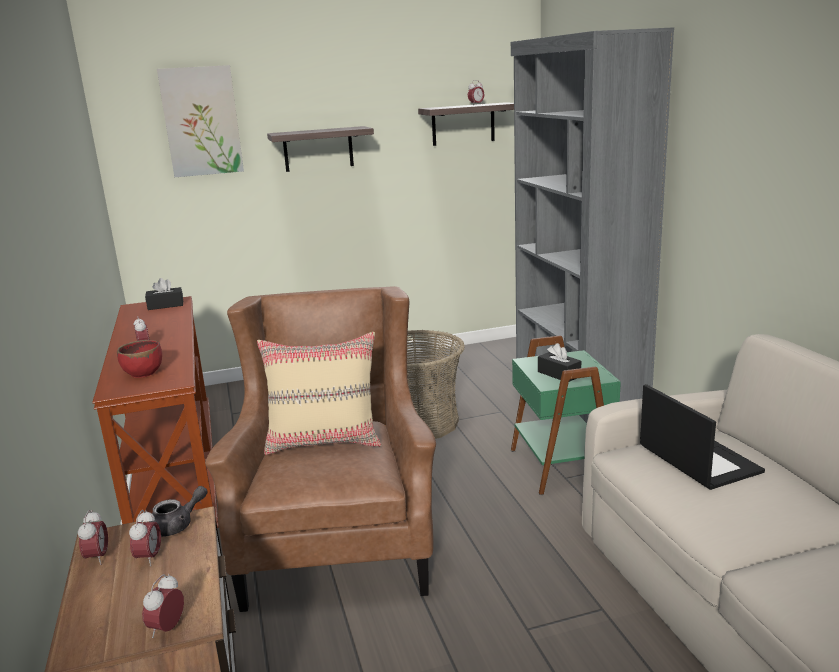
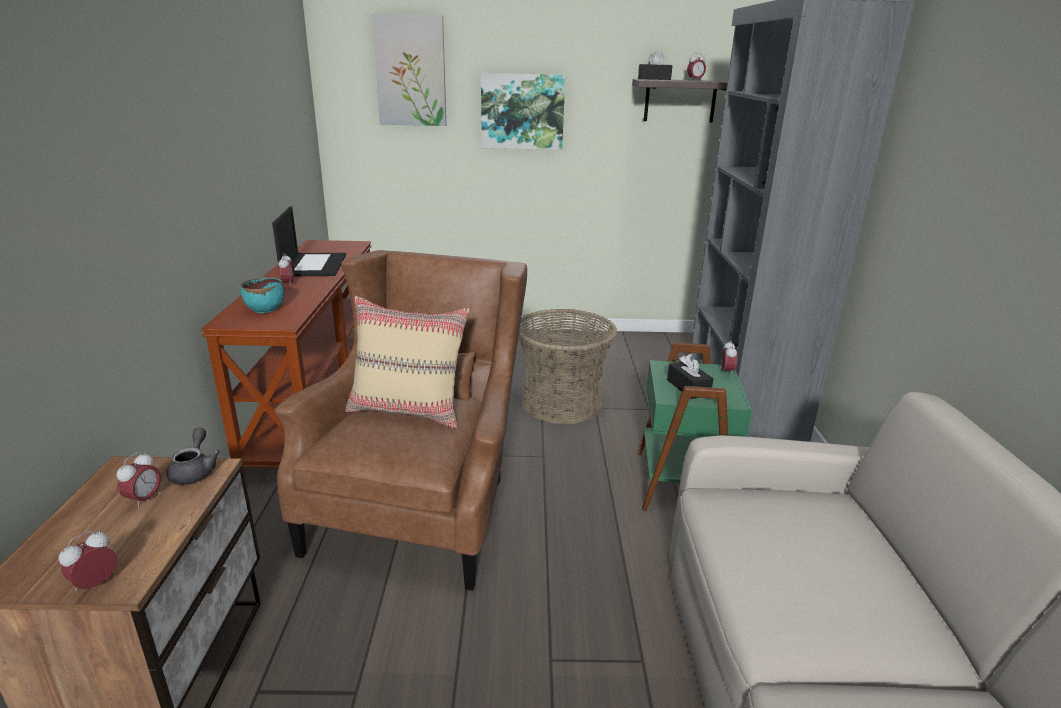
camera: 15 degrees right, 5 degrees up
alarm clock [78,510,108,565] -> alarm clock moved to [721,340,738,374]
red bowl [117,340,162,378] -> turquoise bowl [240,277,285,313]
black tissue box [145,278,183,310] -> black tissue box moved to [638,50,672,80]
grey teapot [149,486,207,537] -> grey teapot turned 75 degrees counterclockwise [166,428,220,485]
shelf [267,126,374,172] -> picture [481,73,565,150]
laptop [640,384,765,490] -> laptop moved to [272,207,346,277]

